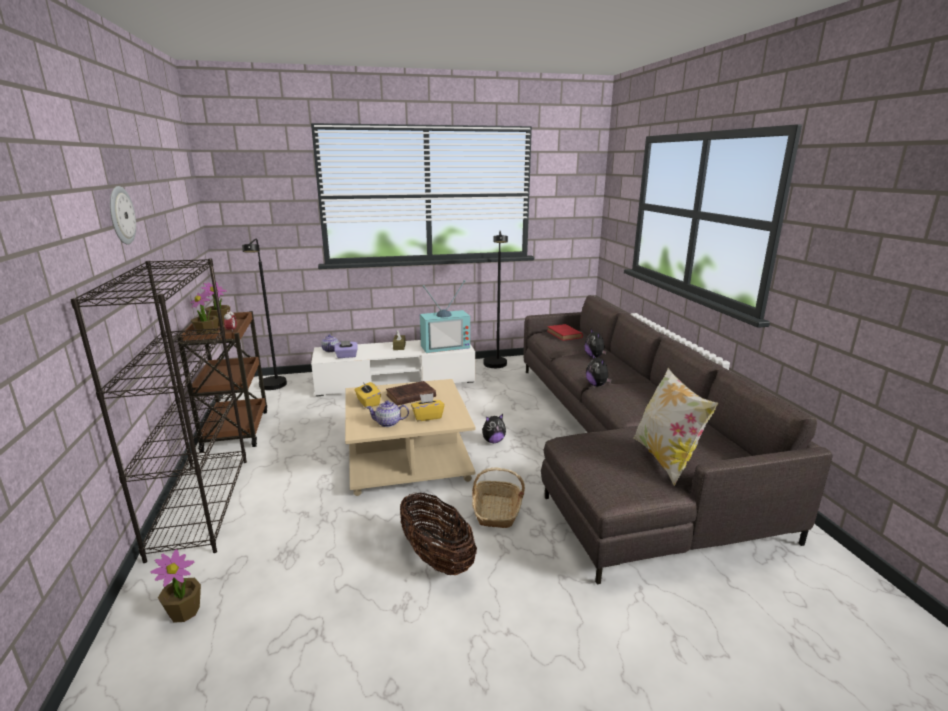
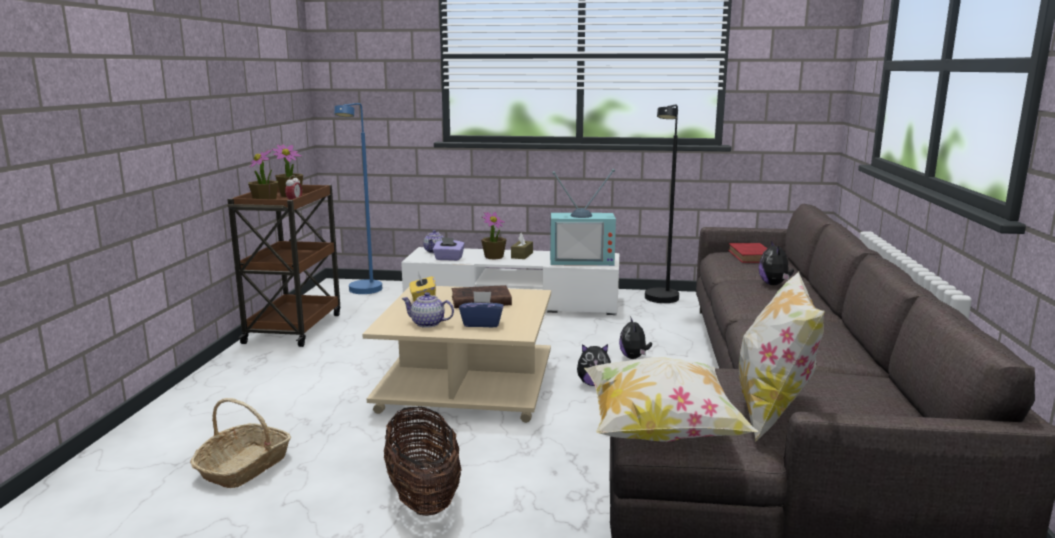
camera: 20 degrees right, 5 degrees down
black bookcase [70,259,247,563] -> none
wall clock [110,186,136,245] -> none
potted plant [150,549,201,623] -> potted plant moved to [481,212,507,260]
black floor lamp [242,239,287,390] -> blue floor lamp [334,103,382,294]
yellow tissue box [411,393,445,421] -> blue tissue box [459,291,504,327]
basket [472,468,525,528] -> basket moved to [190,398,291,488]
plush toy [586,353,612,387] -> plush toy moved to [619,316,652,359]
none -> pillow [584,357,759,442]

